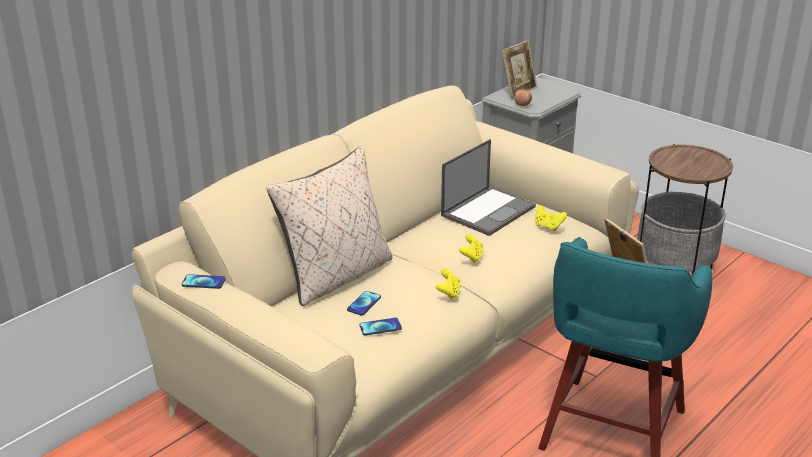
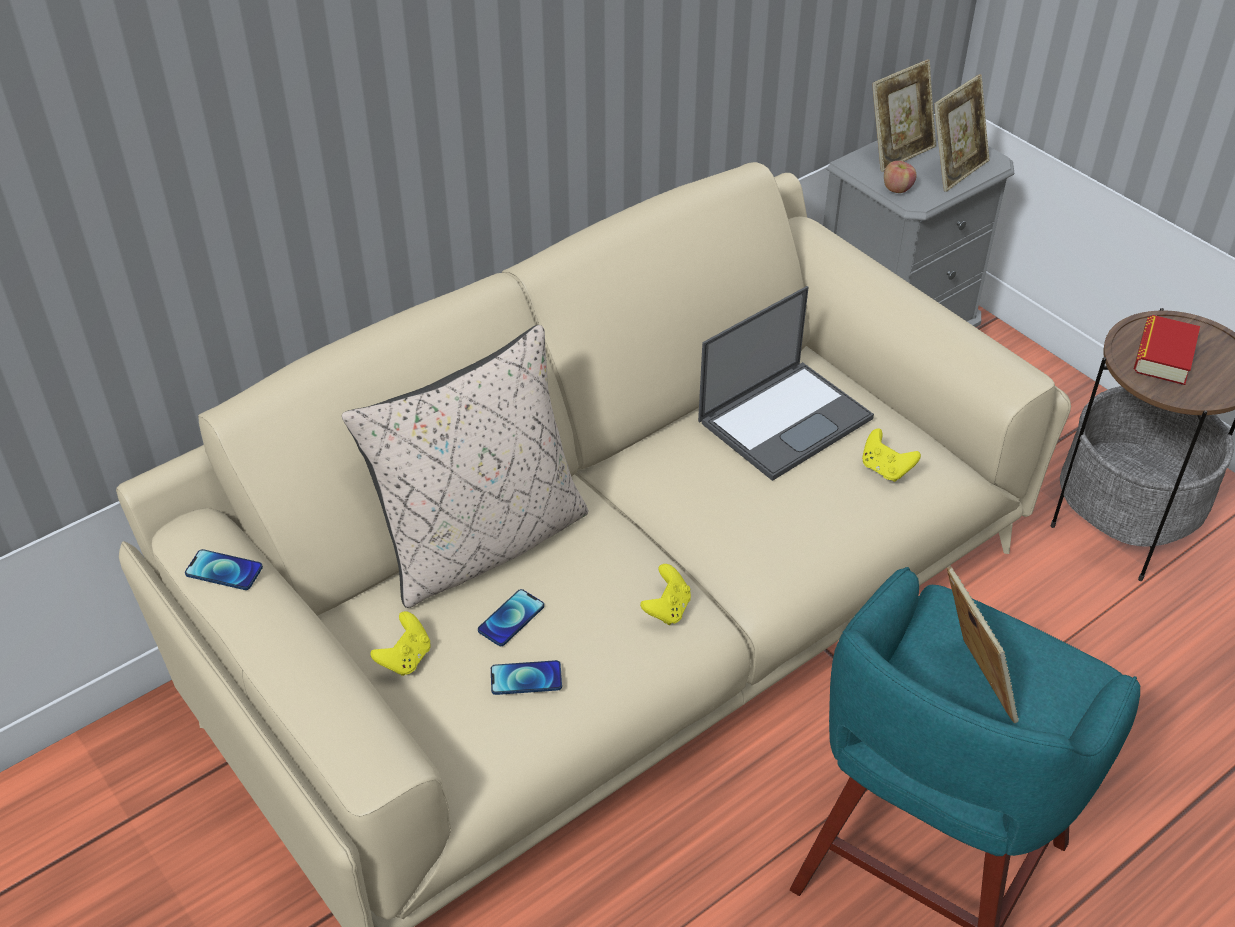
camera: 10 degrees right, 15 degrees up
yellow game controller [459,234,484,263] -> yellow game controller moved to [370,611,431,676]
none -> picture frame [934,74,990,192]
none -> book [1134,315,1200,385]

